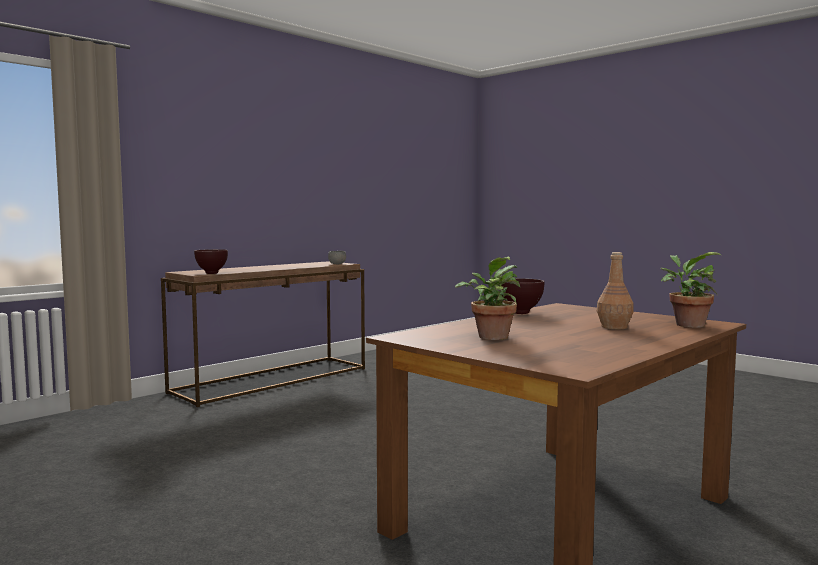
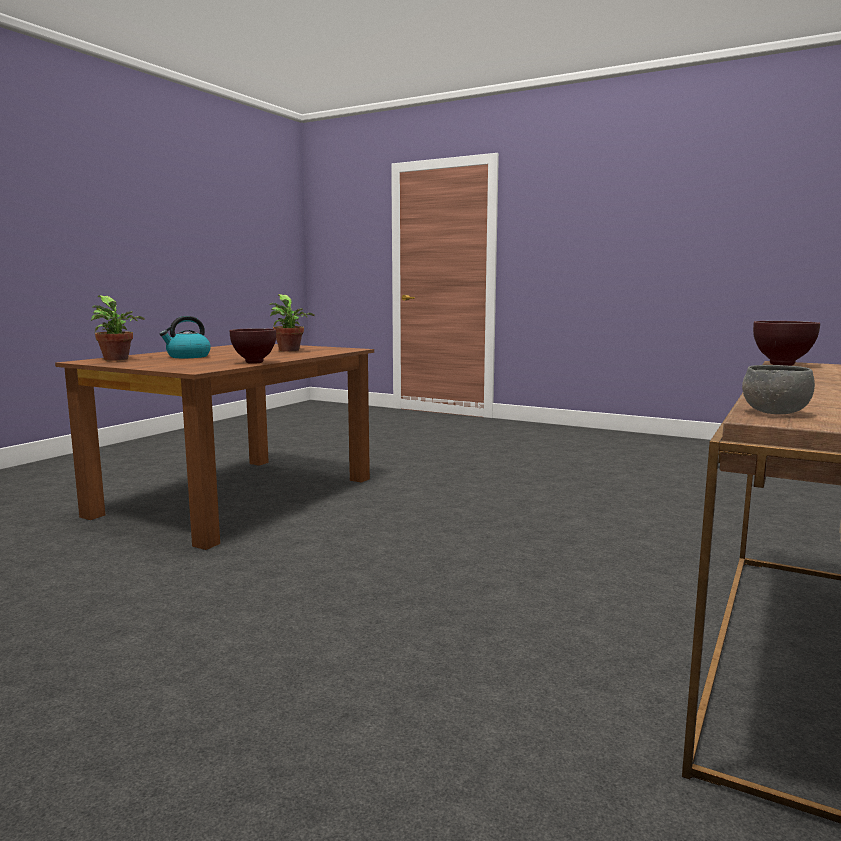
camera: 165 degrees right, 5 degrees up
brown bottle [597,252,633,329] -> kettle [159,316,211,358]

